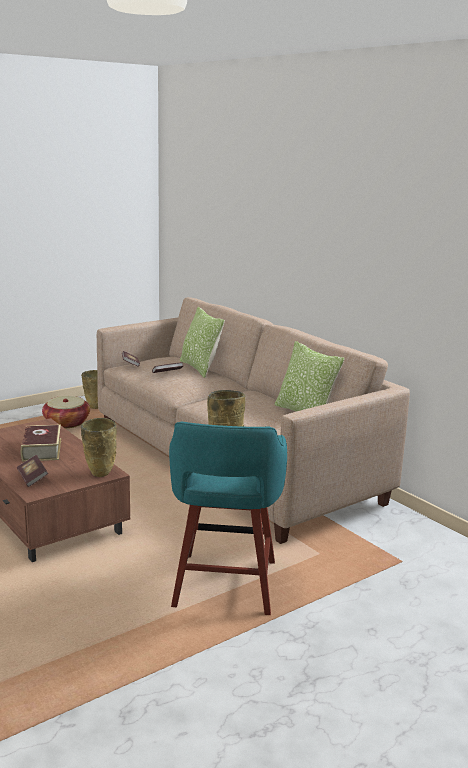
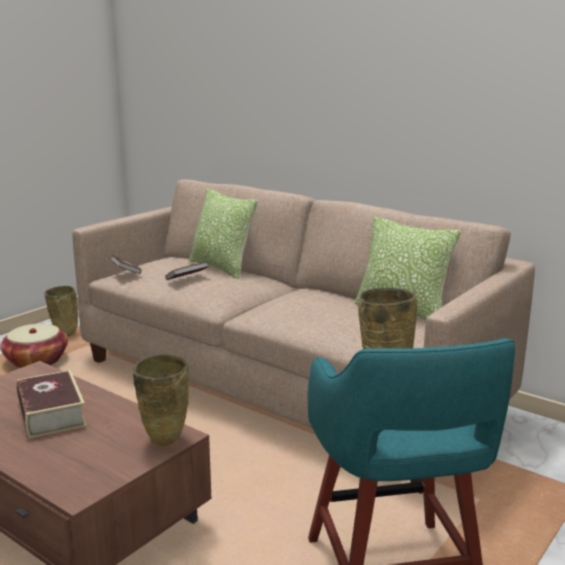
camera: 15 degrees left, 0 degrees up
book [17,455,48,487] -> none

